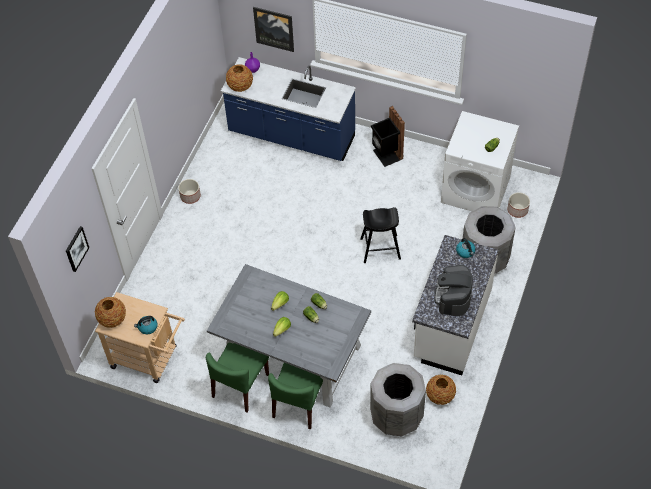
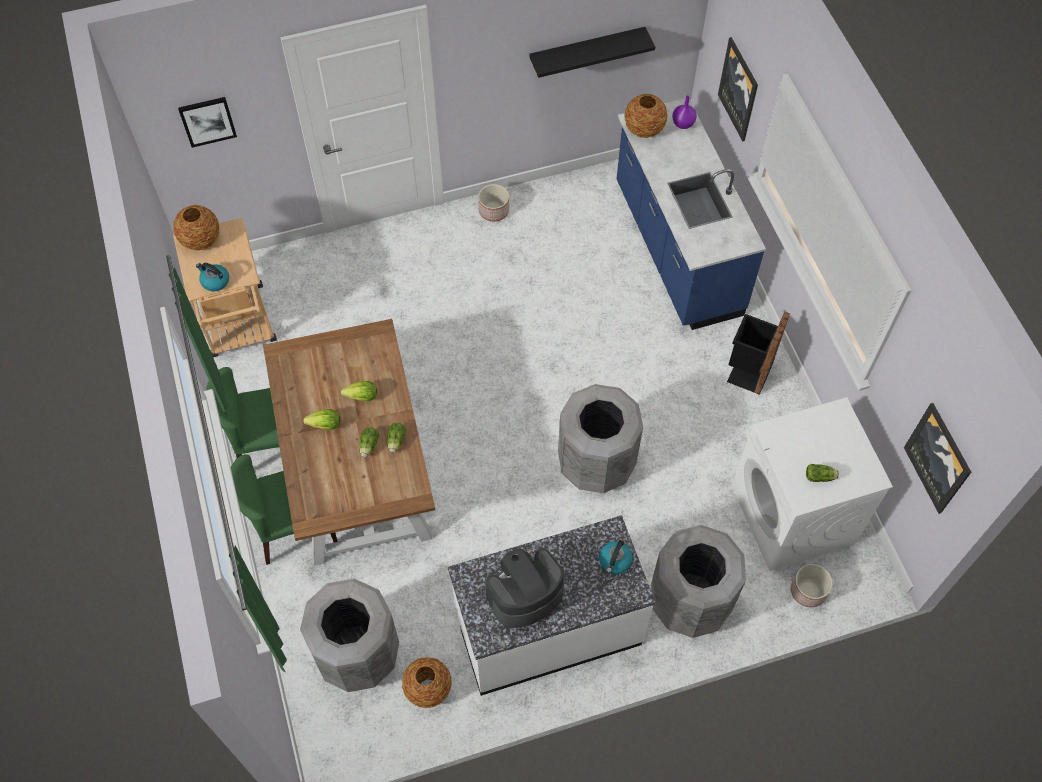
camera: 50 degrees right, 5 degrees up
grey dining table [207,264,371,407] -> brown dining table [263,319,435,566]
black stool [360,207,401,263] -> grey trash can [558,384,643,493]
none -> black shelf [529,27,655,78]
none -> picture [904,403,971,514]

